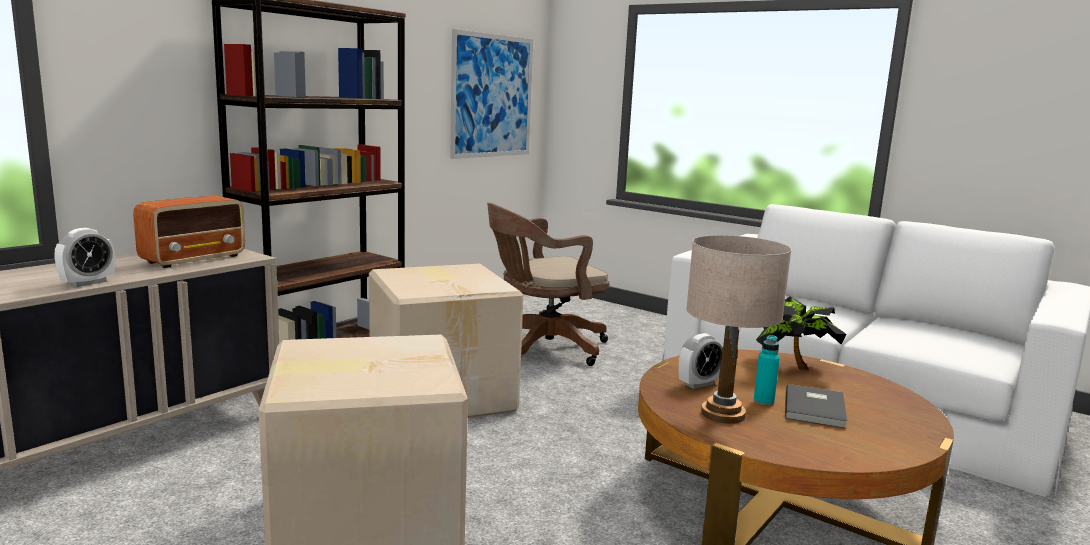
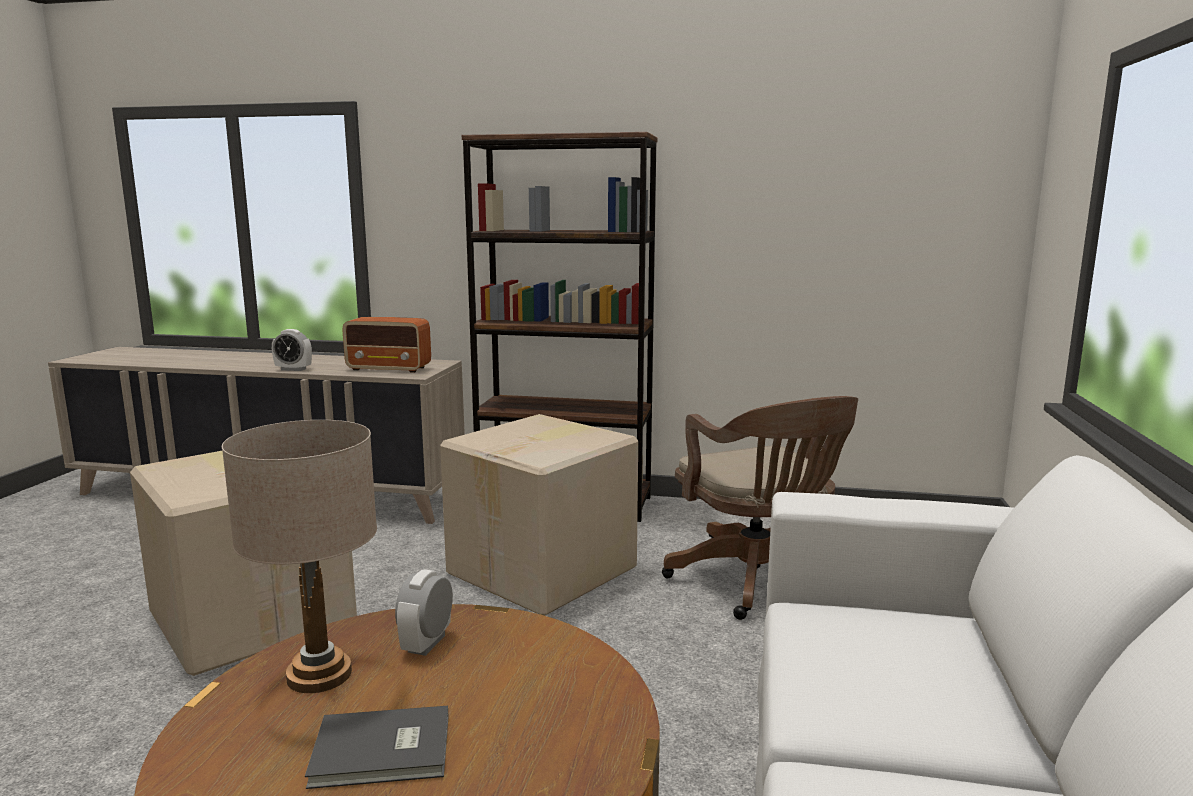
camera: 65 degrees right, 0 degrees up
picture [450,29,533,159] -> none
brown office chair [487,203,610,366] -> brown office chair turned 150 degrees counterclockwise [662,396,858,620]
alarm clock [679,333,723,389] -> alarm clock turned 75 degrees clockwise [395,569,453,656]
turquoise bottle [754,335,780,406] -> none
potted plant [756,296,846,370] -> none

